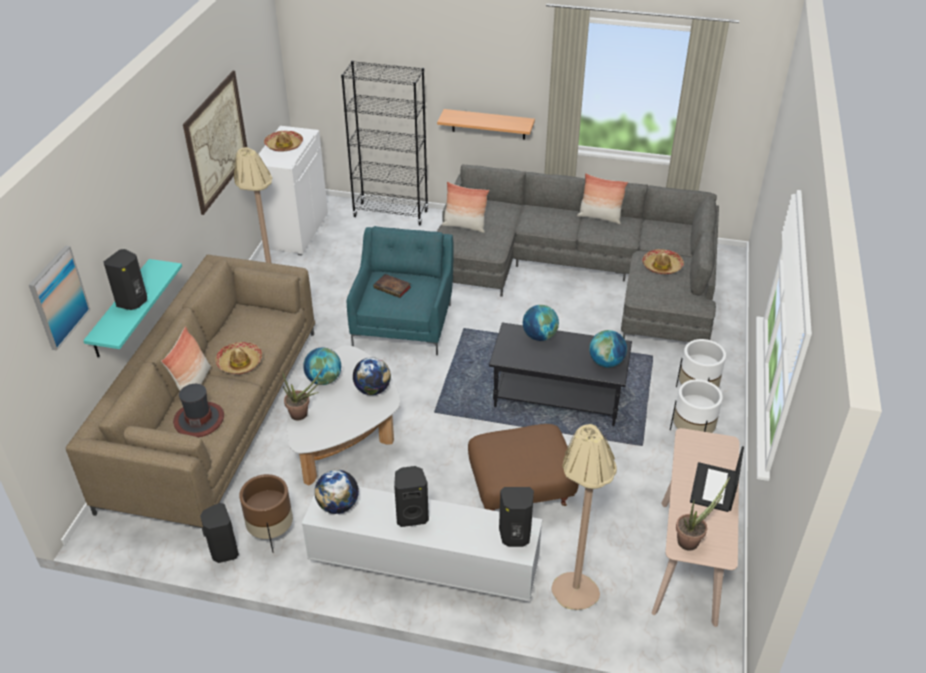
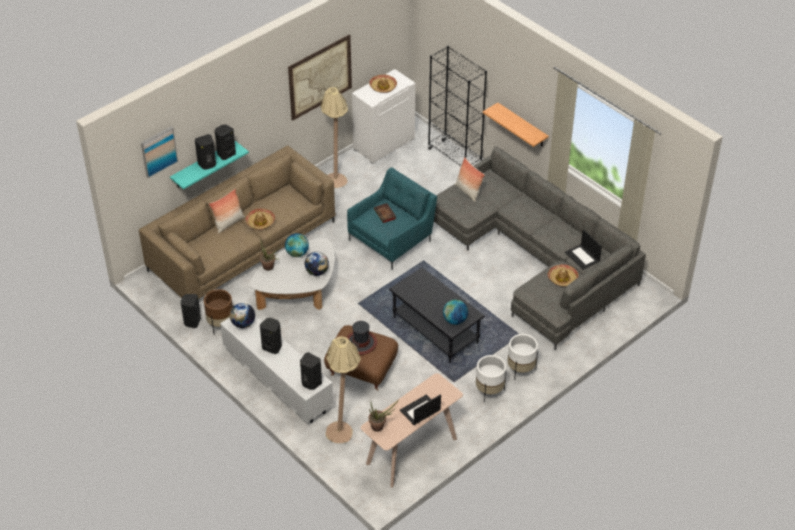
camera: 35 degrees right, 5 degrees up
hat [173,384,224,437] -> hat moved to [347,321,377,355]
globe [523,305,559,341] -> none
pillow [577,173,628,224] -> none
none -> black speaker [215,124,236,160]
none -> laptop [565,230,602,270]

